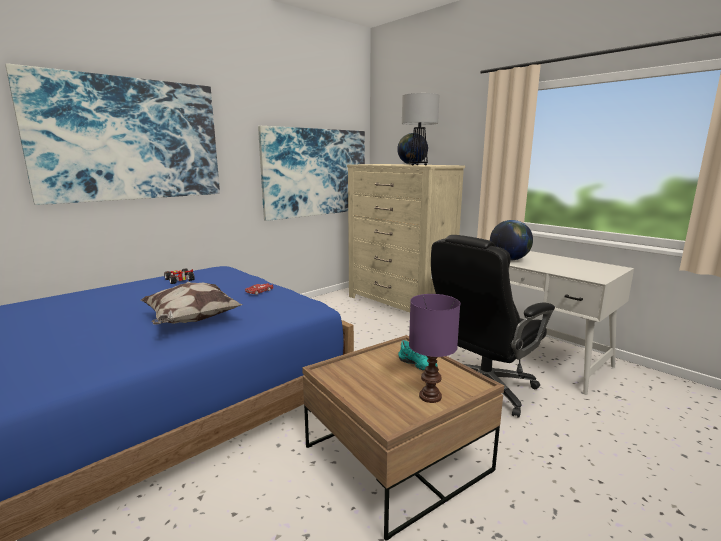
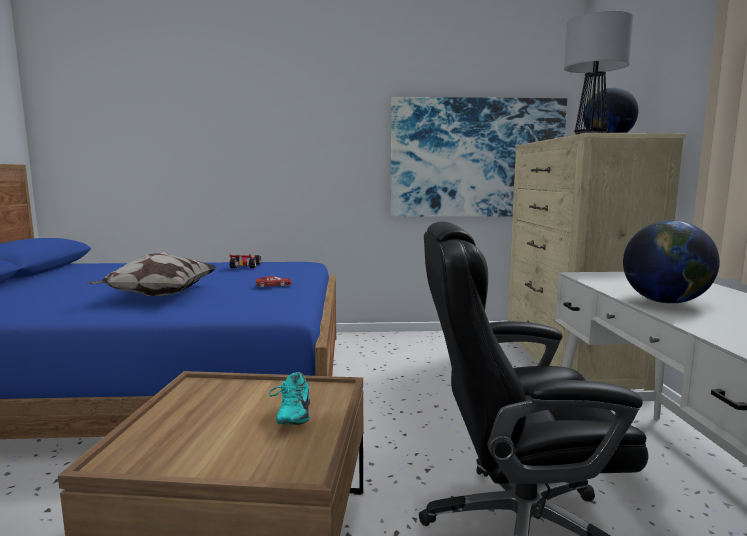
camera: 40 degrees right, 5 degrees down
picture [5,63,220,205] -> none
purple table lamp [409,294,460,403] -> none

